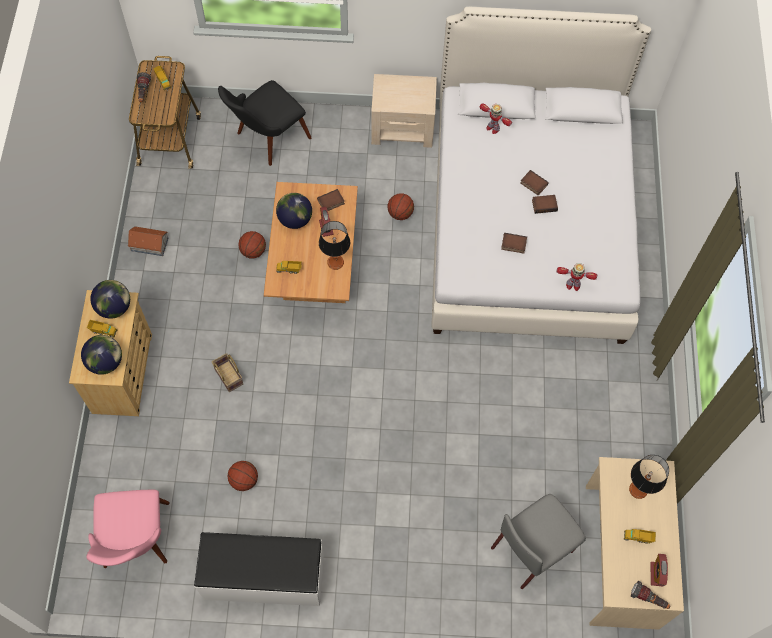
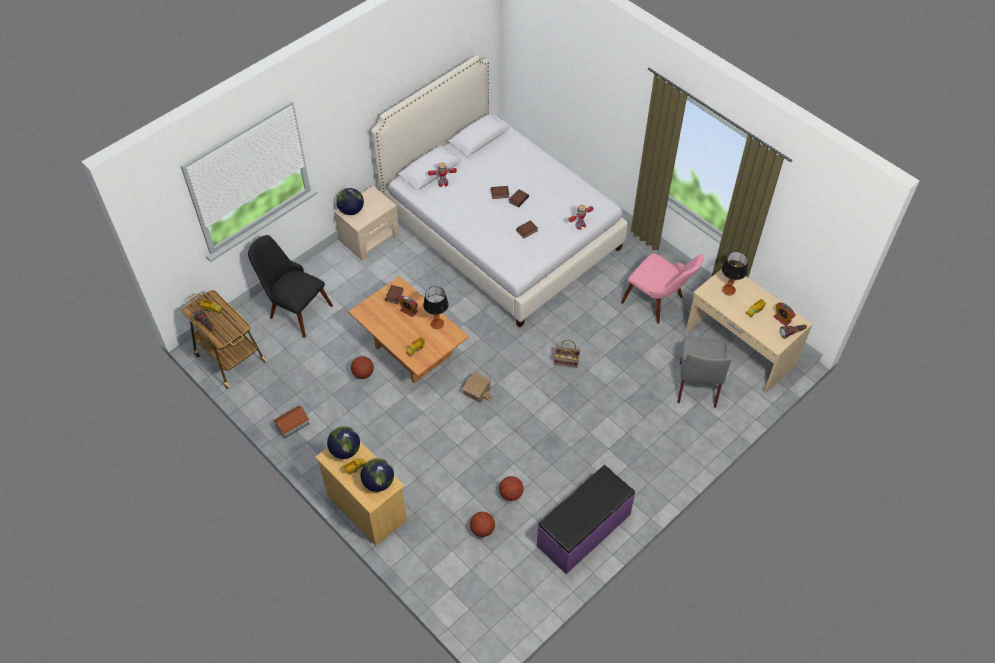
camera: 45 degrees left, 10 degrees down
pink chair [86,490,170,568] -> pink chair moved to [621,253,704,324]
white bench [194,532,324,606] -> purple bench [537,465,635,574]
basket [212,353,243,392] -> basket moved to [554,340,580,368]
black chair [218,80,312,166] -> black chair turned 120 degrees clockwise [248,235,333,338]
globe [276,193,312,229] -> globe moved to [336,188,364,215]
basketball [387,193,414,220] -> basketball moved to [470,512,495,537]
none -> toy house [461,372,493,403]

